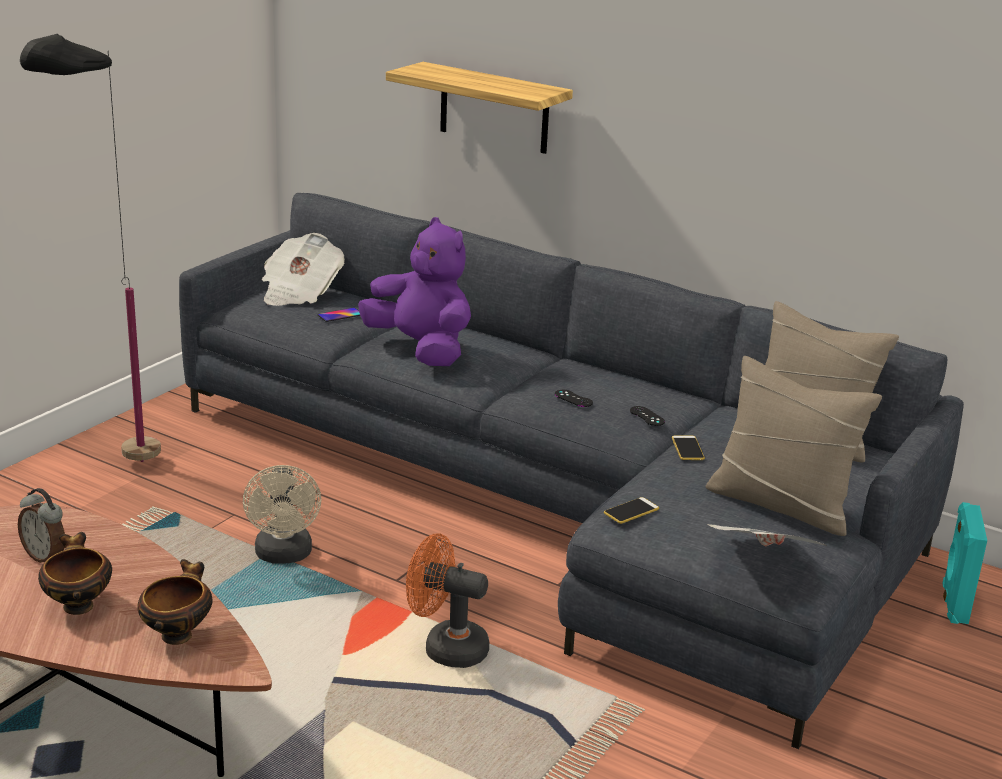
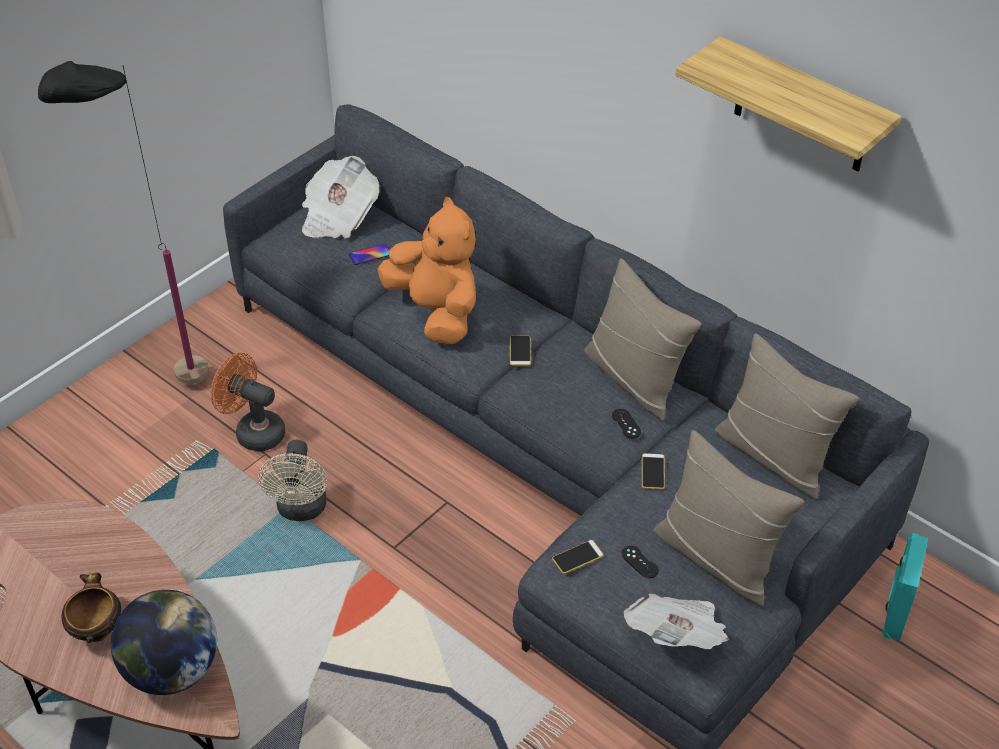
camera: 10 degrees right, 20 degrees up
alarm clock [18,488,65,563] -> none
bowl [137,559,213,645] -> globe [111,590,217,695]
purple plush toy [358,217,471,366] -> orange plush toy [377,197,476,344]
shelf [386,62,573,154] -> shelf moved to [676,36,901,171]
orange fan [406,534,489,668] -> orange fan moved to [211,353,286,452]
black game controller [555,390,593,407] -> black game controller moved to [621,546,659,578]
none -> phone [510,335,531,366]
none -> beige pillow [584,258,701,421]

